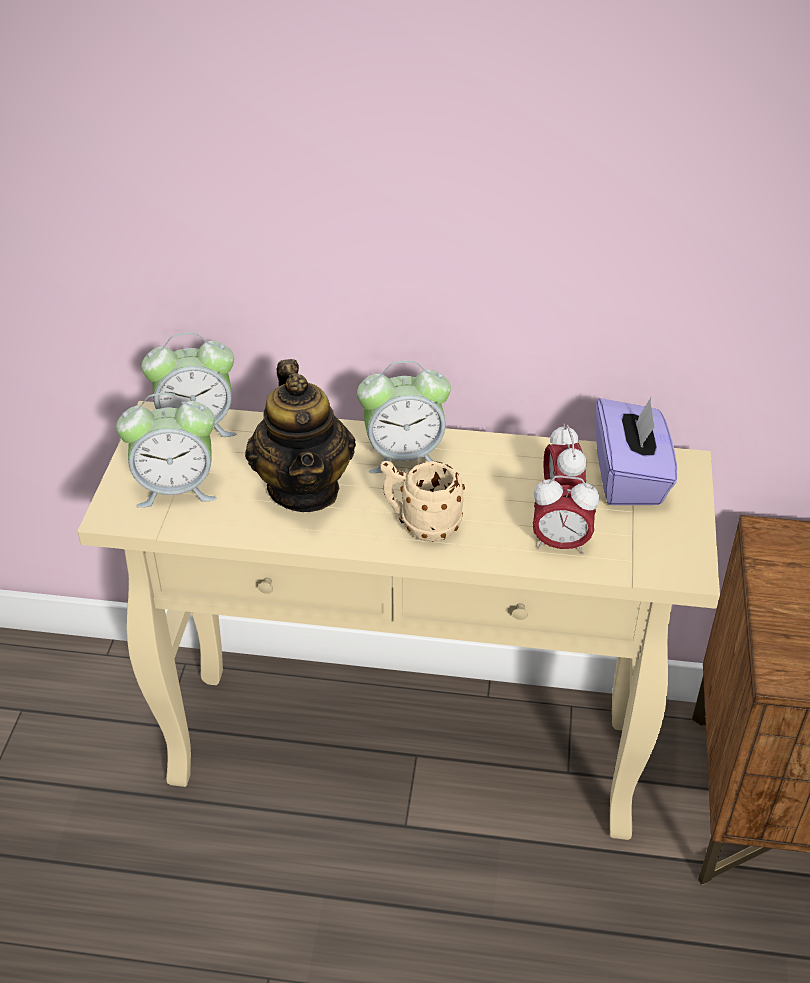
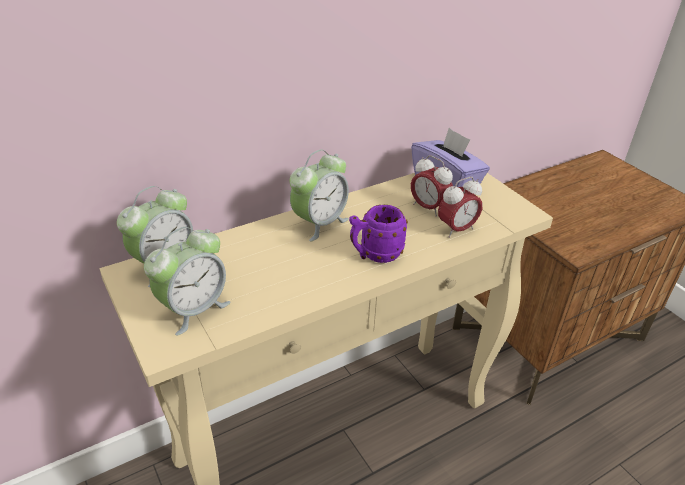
camera: 40 degrees left, 5 degrees down
teapot [245,359,356,512] -> none
beige mug [380,461,465,542] -> purple mug [349,205,408,263]

